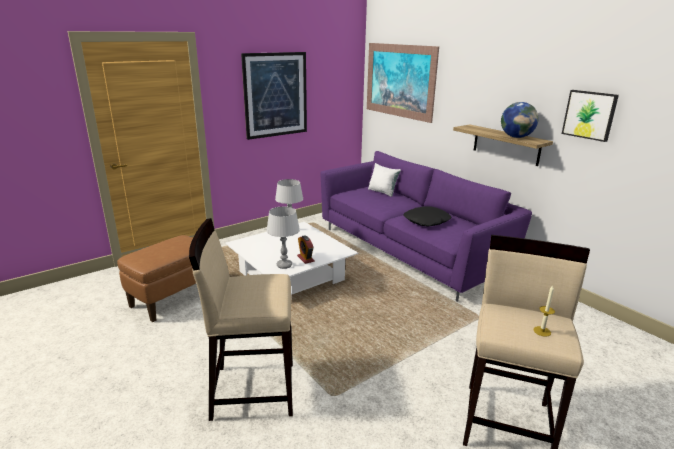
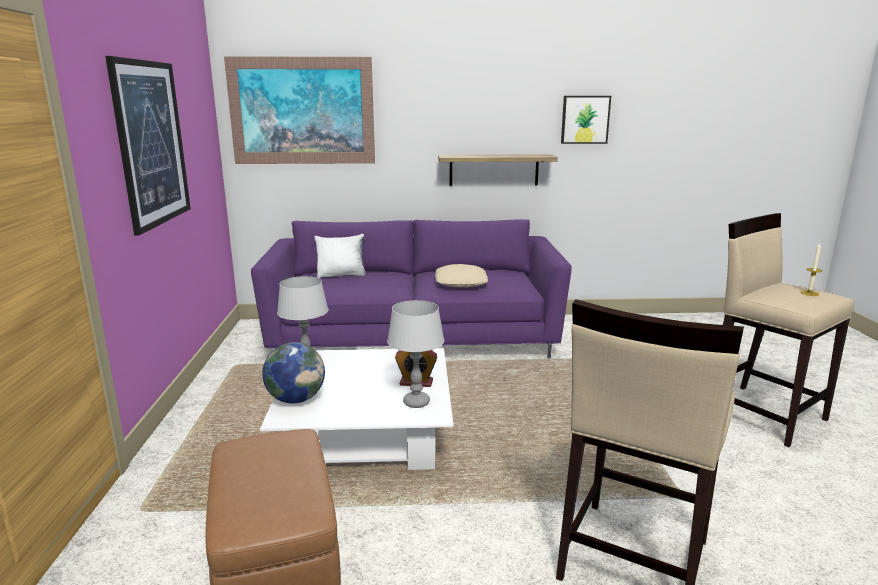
camera: 55 degrees left, 5 degrees down
black pillow [403,206,451,226] -> beige pillow [435,264,488,287]
globe [501,102,539,138] -> globe moved to [262,342,325,403]

